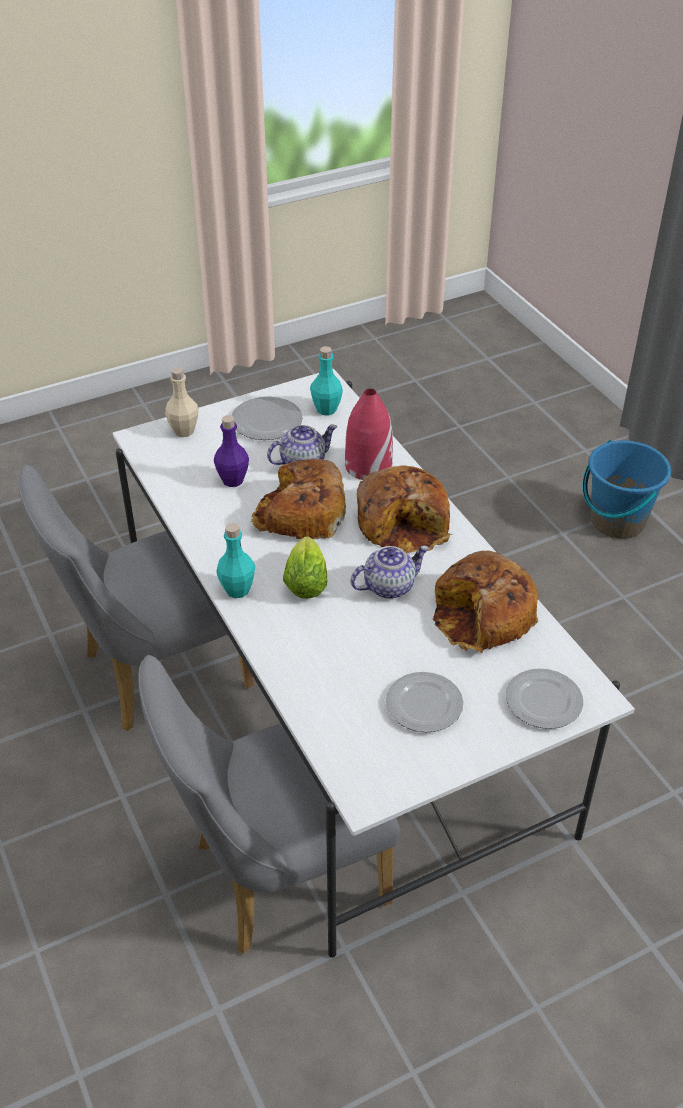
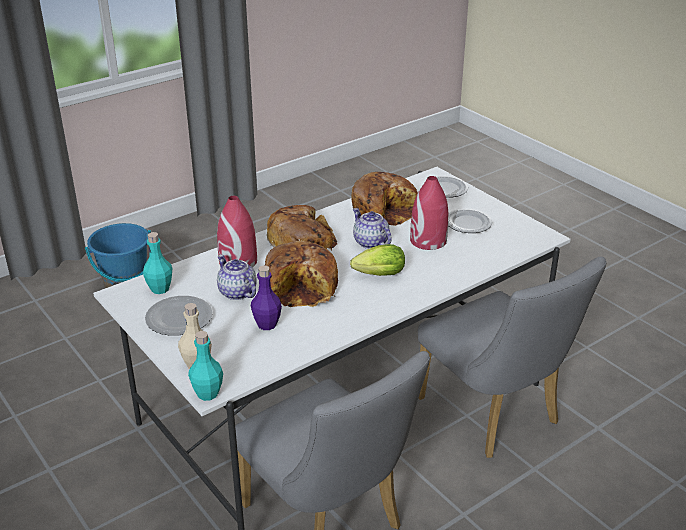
camera: 100 degrees left, 10 degrees down
turquoise bottle [216,523,255,598] -> turquoise bottle moved to [188,331,223,401]
none -> red vase [410,176,448,250]

